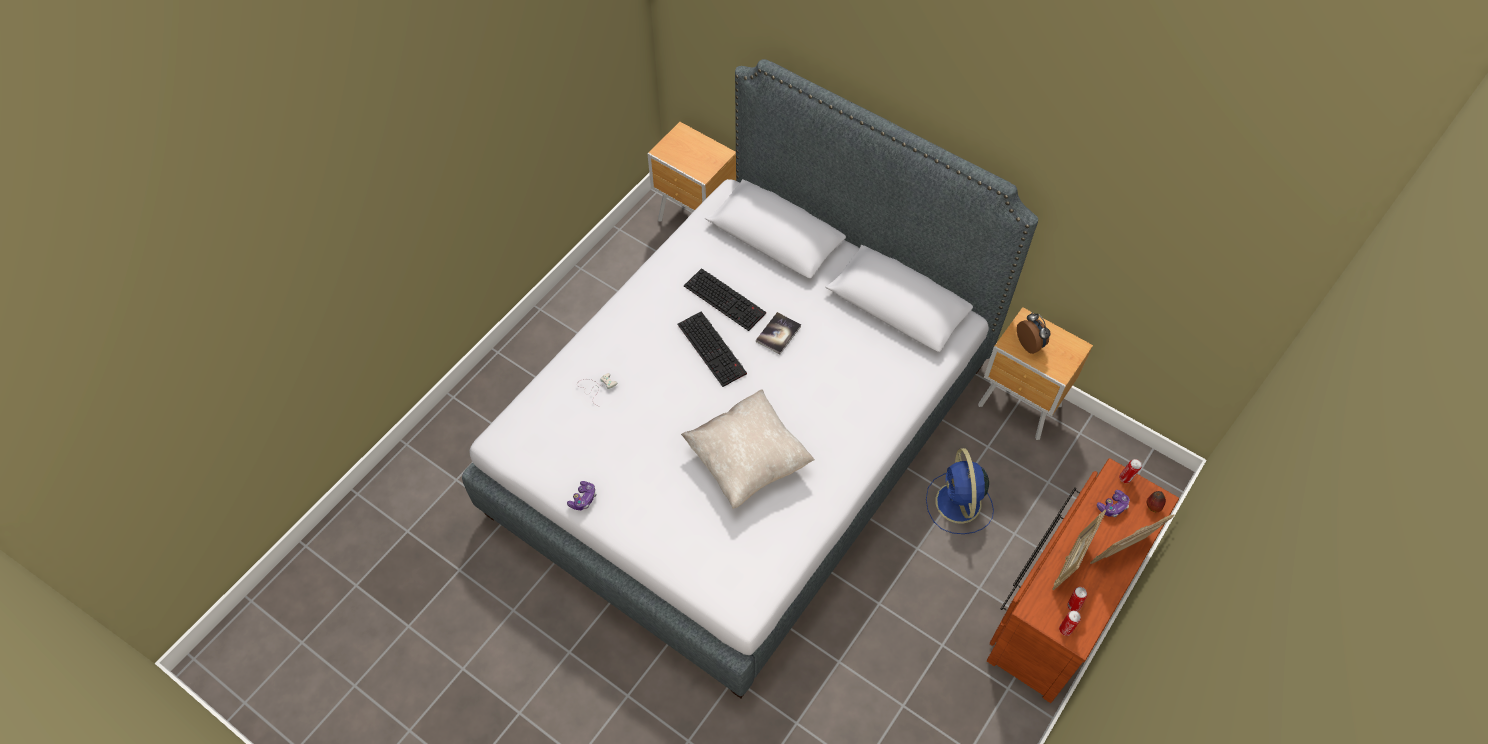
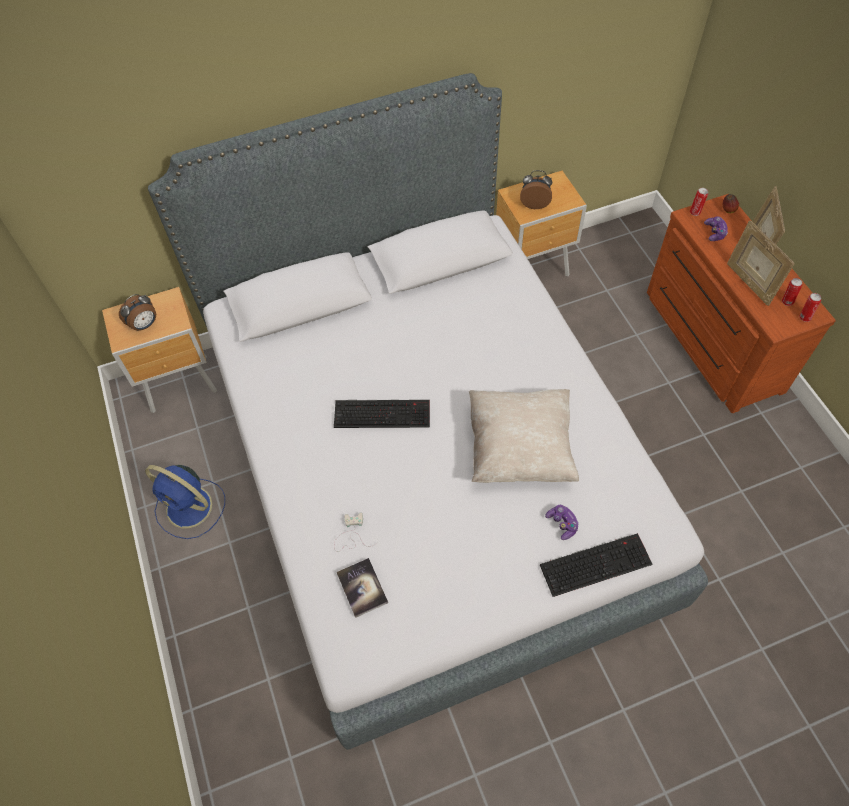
camera: 55 degrees left, 0 degrees up
game controller [567,481,596,510] -> game controller moved to [545,505,579,540]
keyboard [684,268,766,331] -> keyboard moved to [540,533,652,597]
book [756,312,801,355] -> book moved to [337,558,388,618]
blue fan [926,448,994,534] -> blue fan moved to [145,465,225,539]
none -> alarm clock [119,294,156,331]

